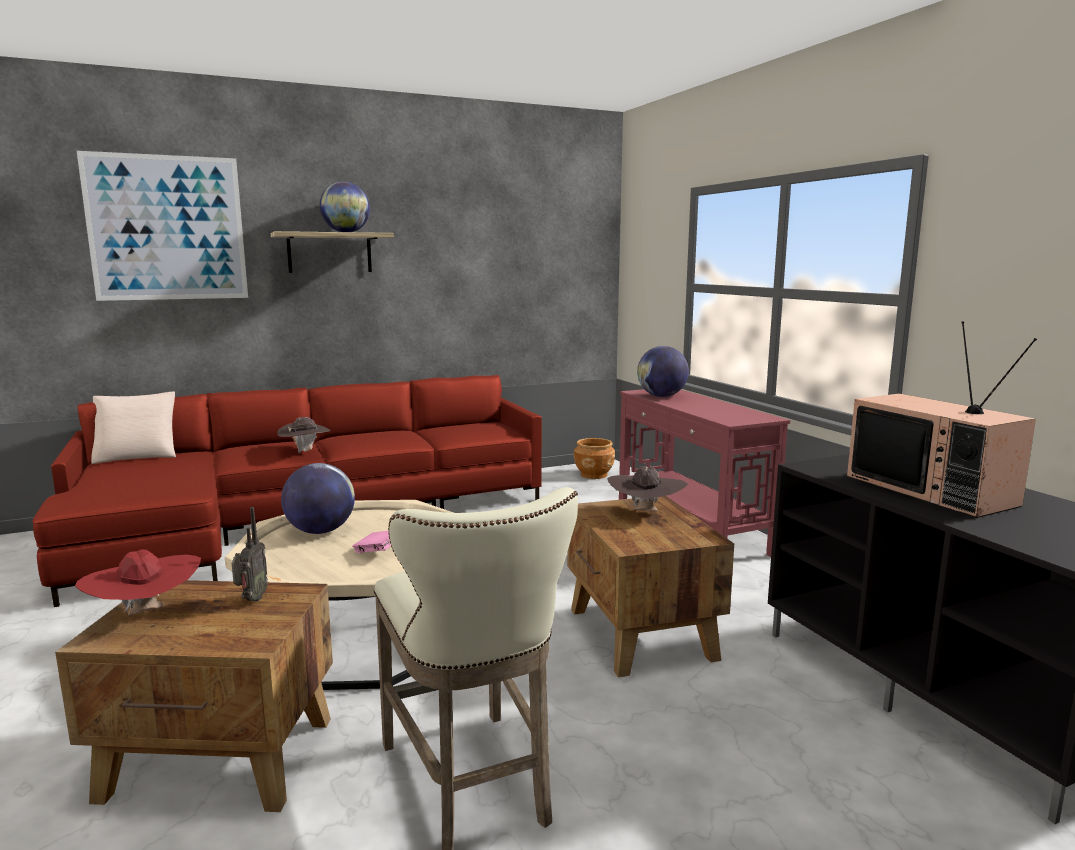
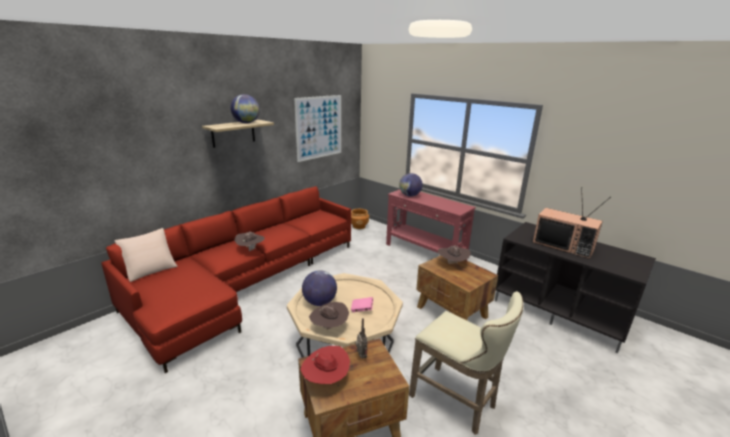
camera: 25 degrees left, 10 degrees up
picture [77,151,248,301] -> picture moved to [294,95,341,162]
none -> brown hat [309,302,349,330]

